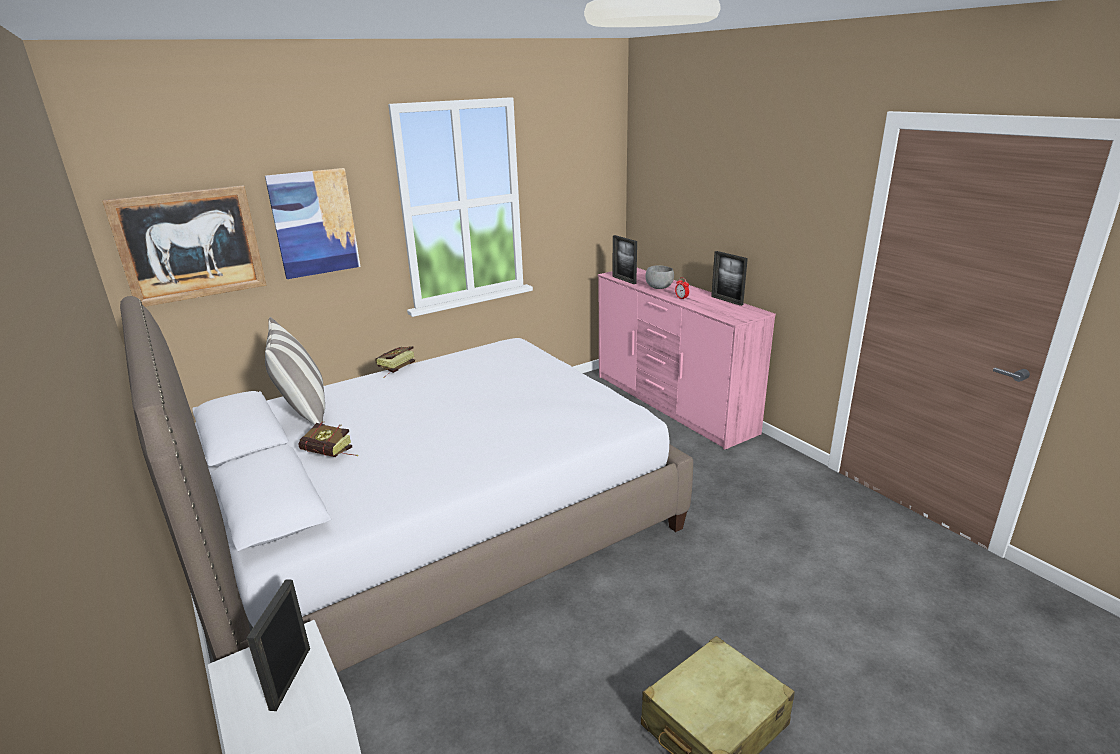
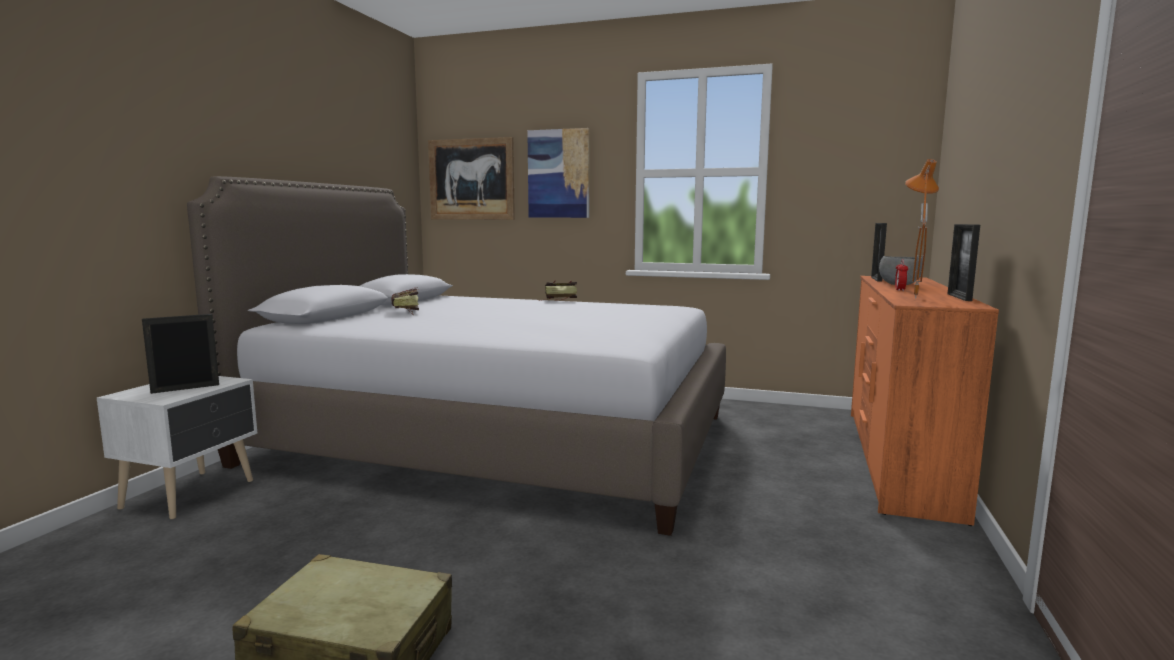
camera: 50 degrees right, 15 degrees down
pillow [265,317,325,425] -> none
pink dresser [598,268,776,450] -> orange dresser [851,276,999,526]
none -> orange table lamp [905,159,939,299]

